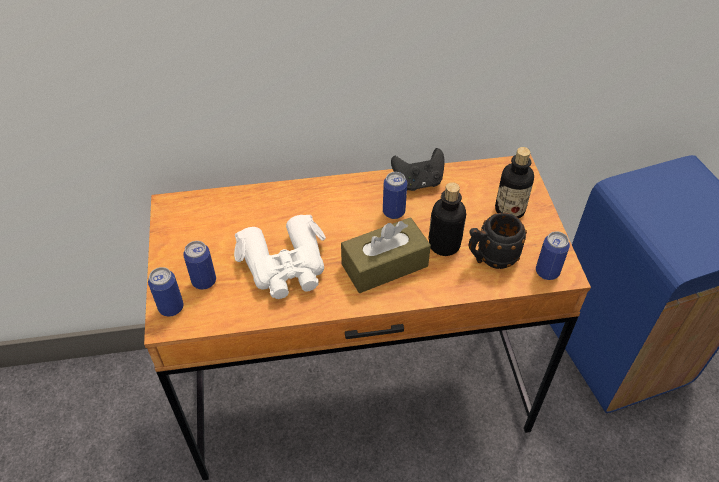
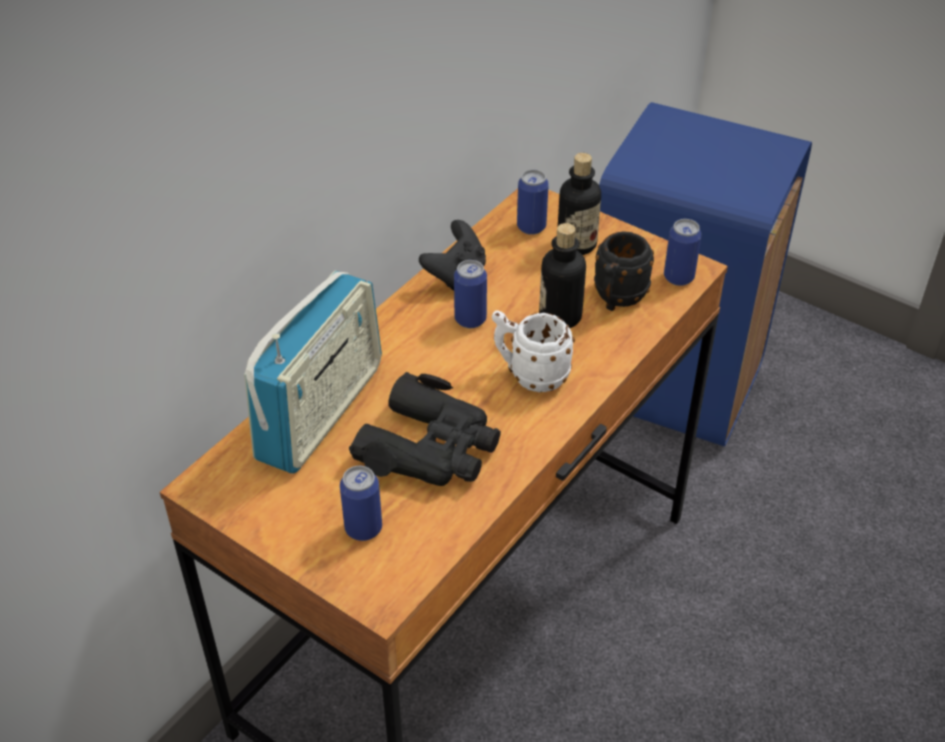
camera: 45 degrees left, 5 degrees down
can [148,267,184,316] -> can moved to [517,169,549,235]
white binoculars [234,215,326,299] -> black binoculars [349,372,501,486]
brown tissue box [341,217,431,293] -> white mug [492,310,575,392]
none -> radio [244,270,382,474]

